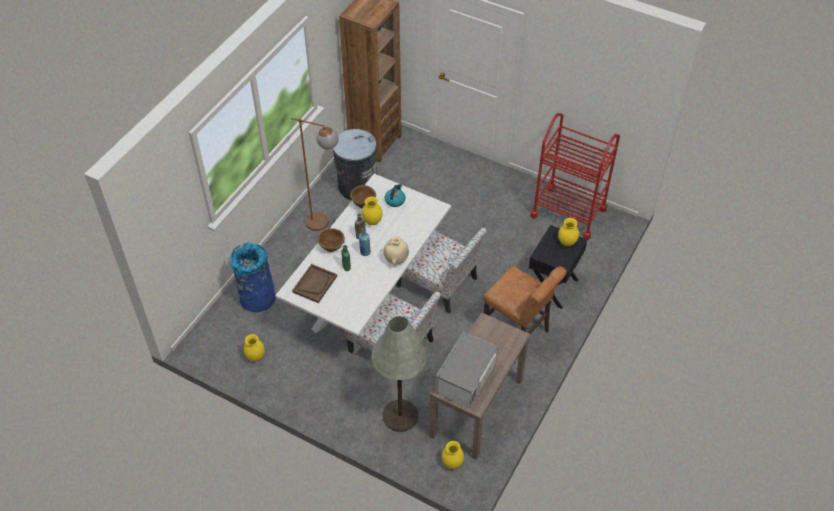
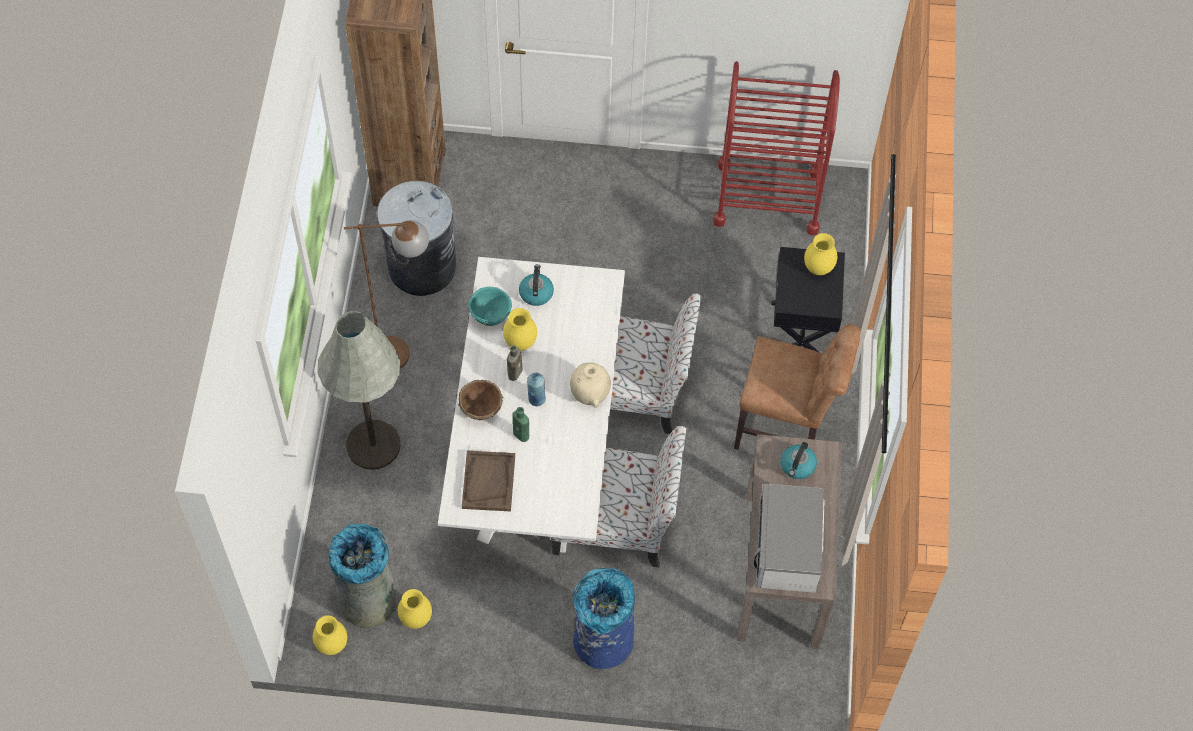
camera: 25 degrees left, 10 degrees up
blue trash can [230,243,276,312] -> blue trash can moved to [572,568,635,669]
brown bowl [350,185,376,209] -> turquoise bowl [468,287,512,326]
grey floor lamp [371,316,426,432] -> grey floor lamp moved to [317,311,401,470]
yellow vase [442,441,464,469] -> yellow vase moved to [313,615,347,655]
none -> grey trash can [329,524,396,628]
none -> kettle [781,442,817,479]

